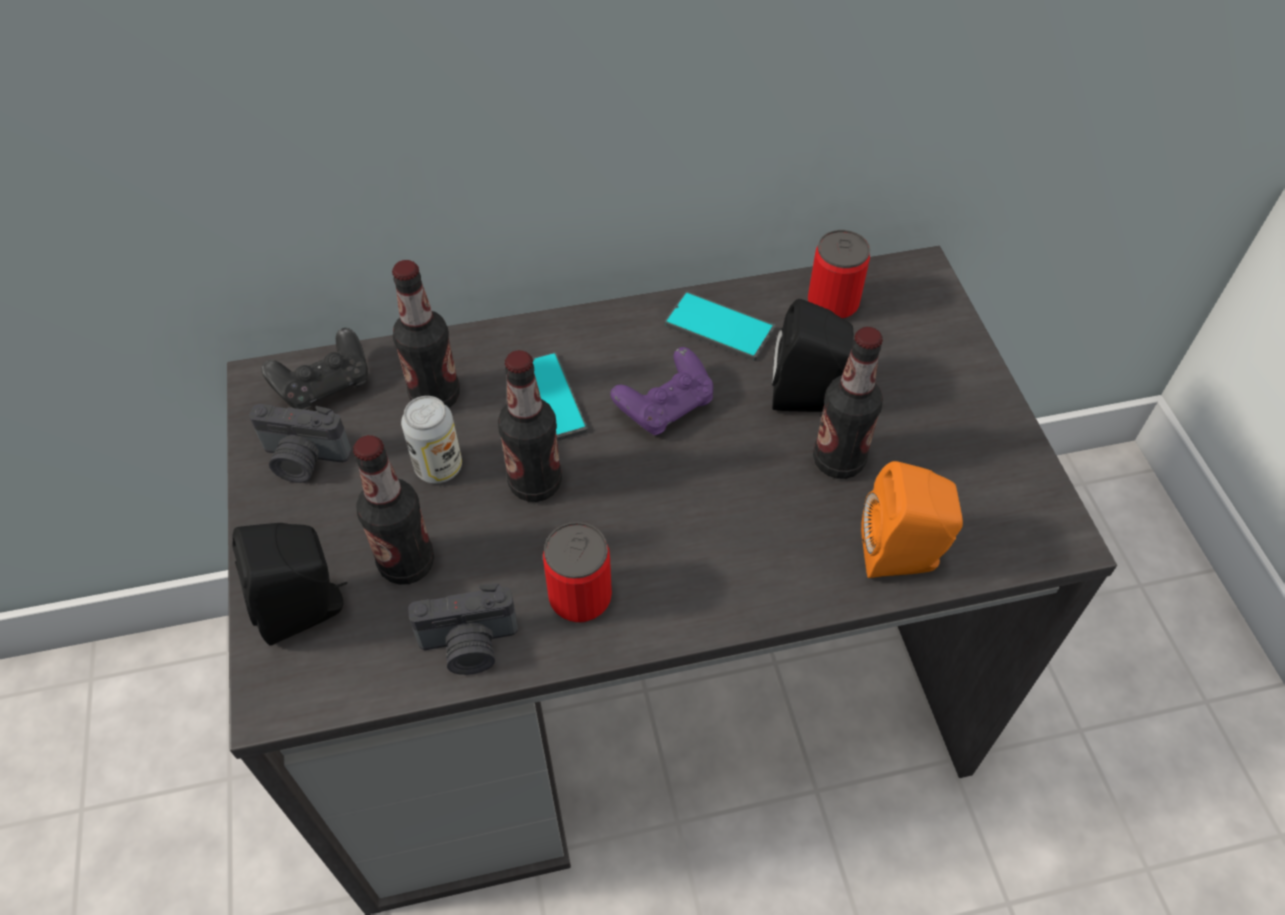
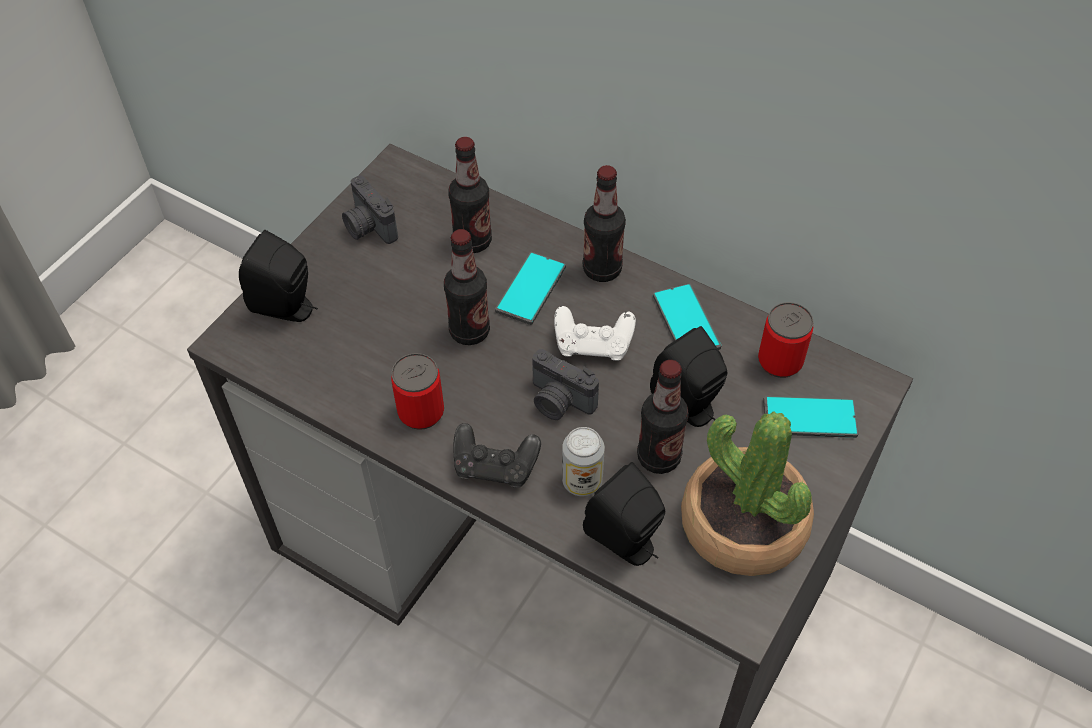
camera: 45 degrees right, 0 degrees up
black game controller [261,328,368,410] -> black game controller moved to [453,423,541,488]
bottle [353,435,434,585] -> bottle moved to [583,165,626,282]
can [401,396,462,483] -> can moved to [562,427,605,497]
camera [408,584,518,675] -> camera moved to [532,349,599,420]
purple game controller [610,347,713,435] -> white game controller [554,306,636,361]
orange speaker [861,461,963,578] -> black speaker [583,462,665,566]
none -> potted plant [681,411,814,576]
none -> phone [763,396,859,438]

